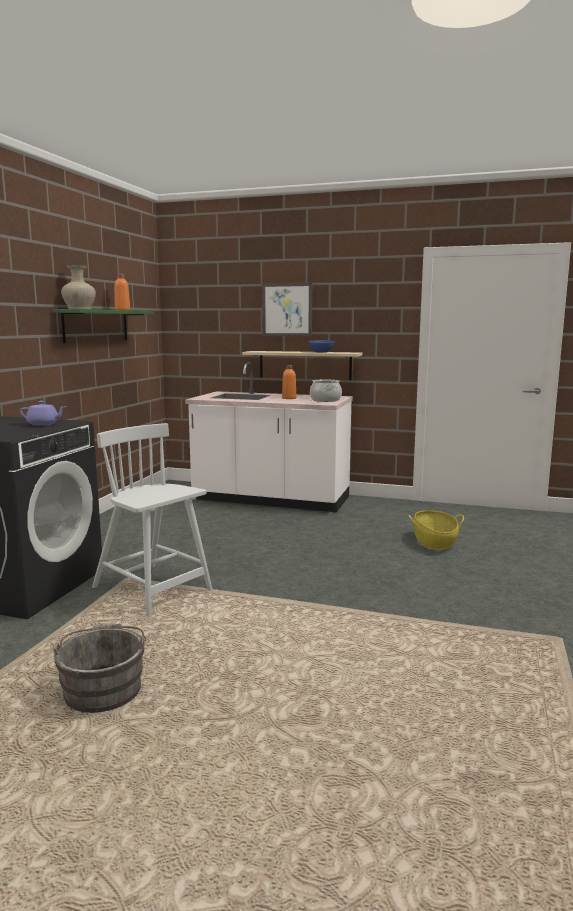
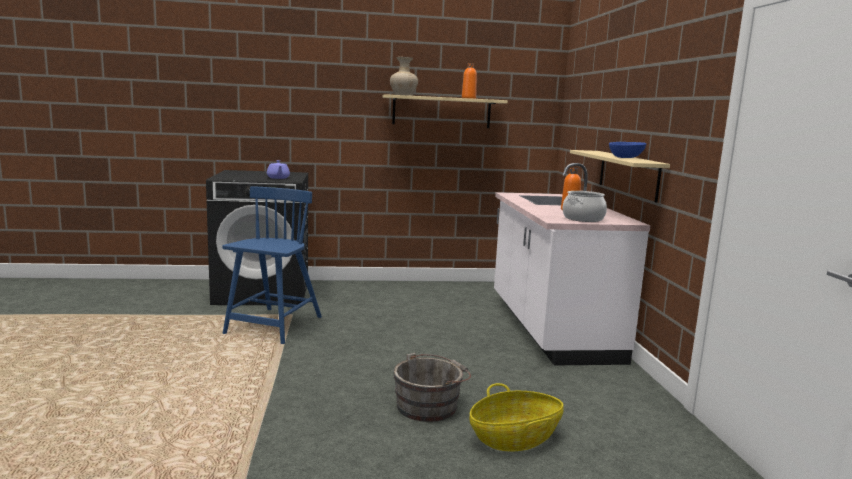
camera: 65 degrees right, 0 degrees up
green shelf [53,309,154,343] -> beige shelf [382,94,508,128]
grey bucket [53,624,146,713] -> grey bucket moved to [393,353,471,422]
white chair [92,423,212,616] -> blue chair [222,186,322,344]
picture [262,282,312,336] -> none

